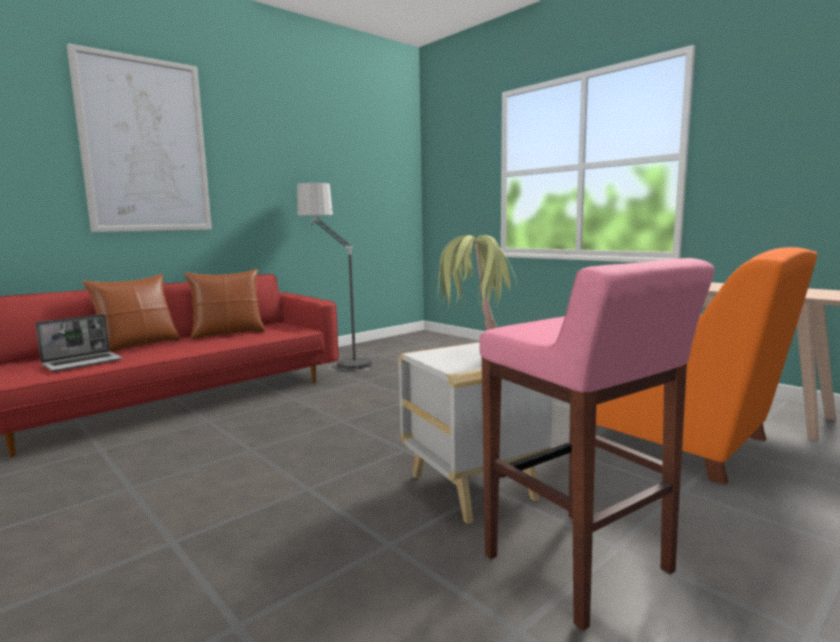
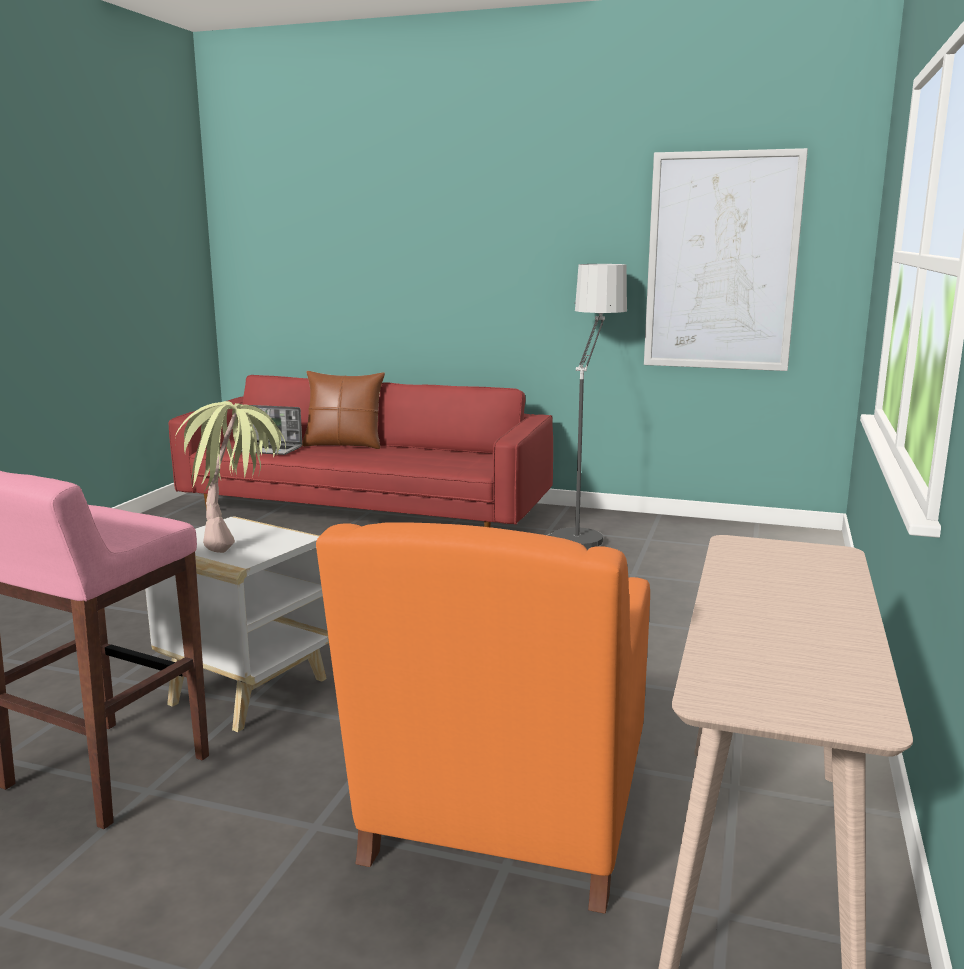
camera: 60 degrees right, 5 degrees up
picture [67,43,212,232] -> picture moved to [644,148,808,371]
brown pillow [184,269,265,339] -> none

